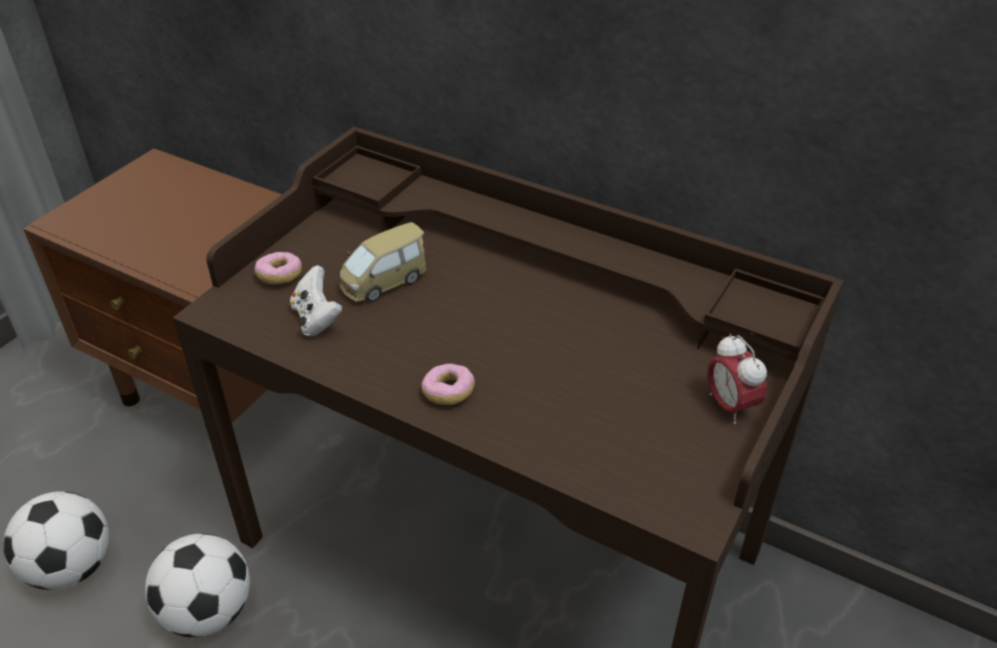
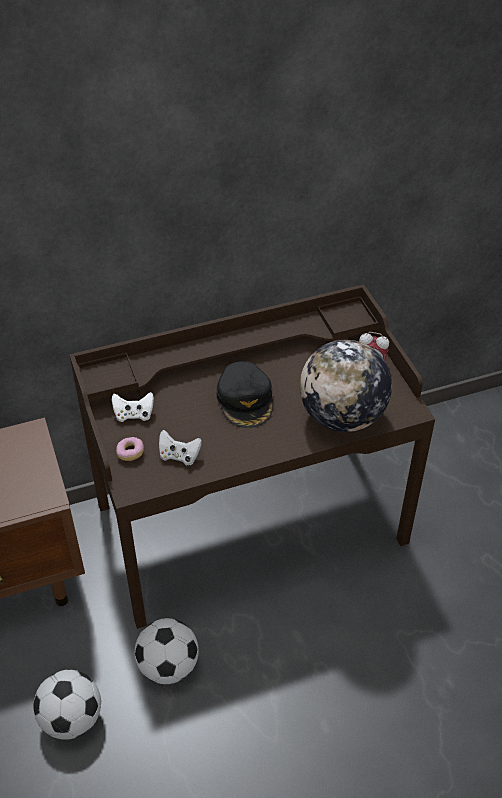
camera: 50 degrees left, 5 degrees up
toy car [340,222,426,302] -> none
donut [421,364,475,405] -> none
none -> white game controller [112,392,154,422]
none -> black cap [216,361,273,428]
none -> globe [300,340,392,432]

